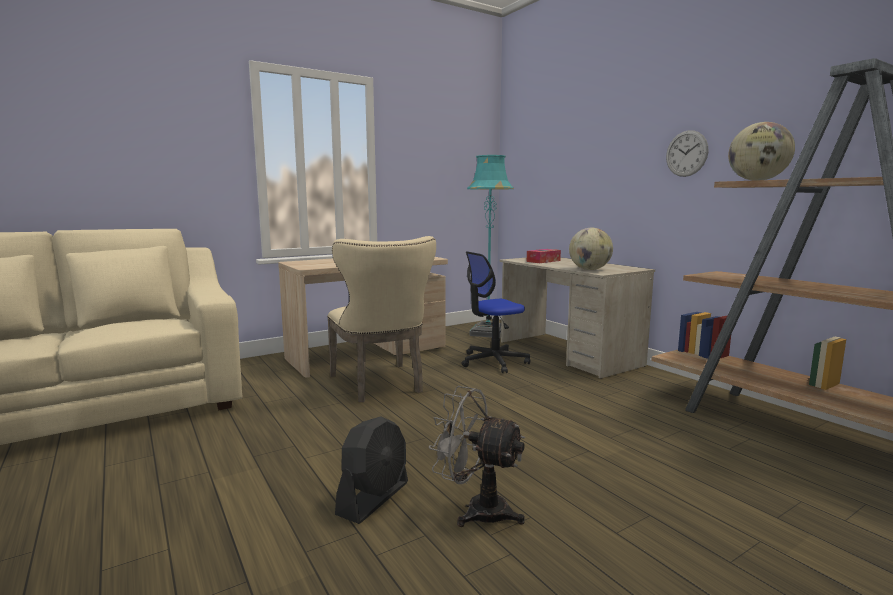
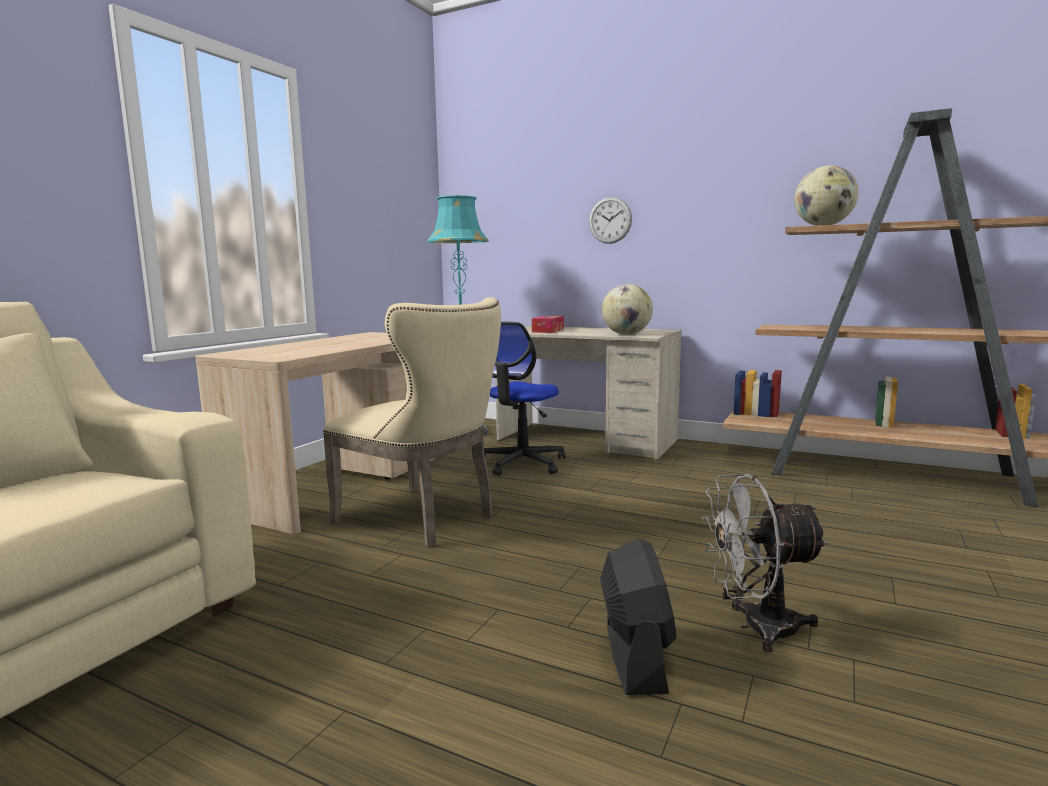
camera: 30 degrees left, 0 degrees up
wall clock [666,130,708,177] -> wall clock moved to [589,197,632,244]

